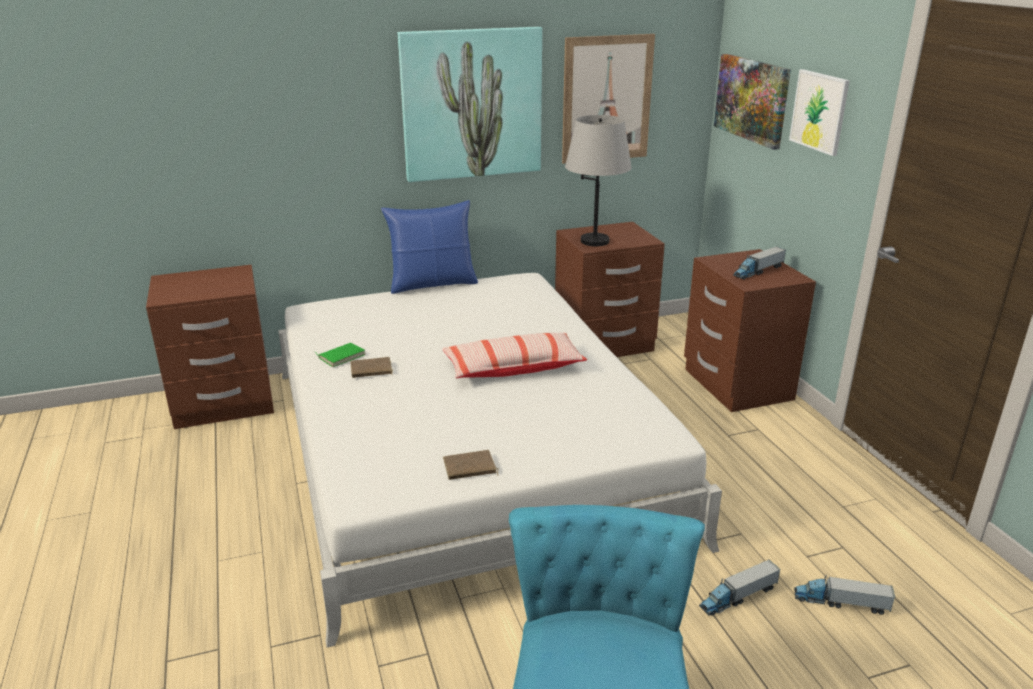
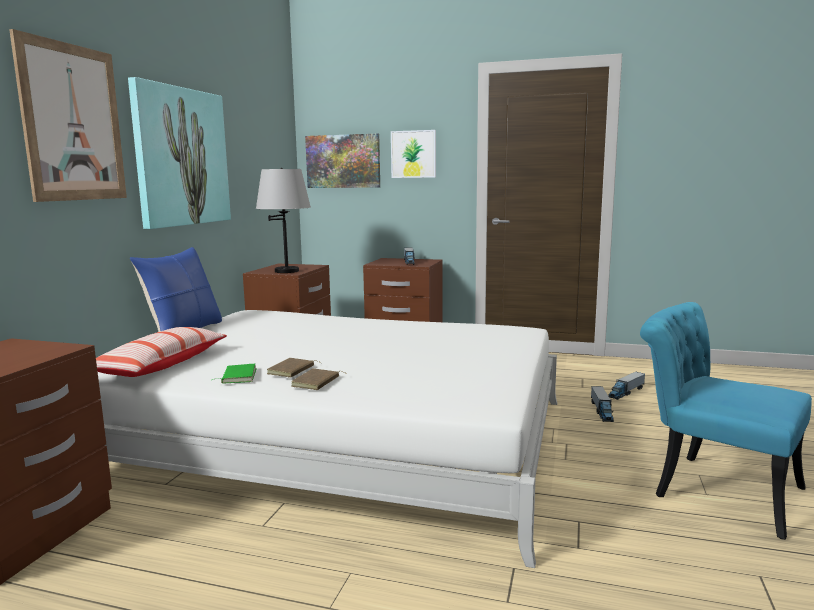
camera: 55 degrees left, 15 degrees down
pillow [442,333,587,378] -> pillow moved to [96,327,227,377]
brown book [443,450,499,480] -> brown book moved to [291,368,347,390]
picture [562,34,655,164] -> picture moved to [9,29,127,202]

